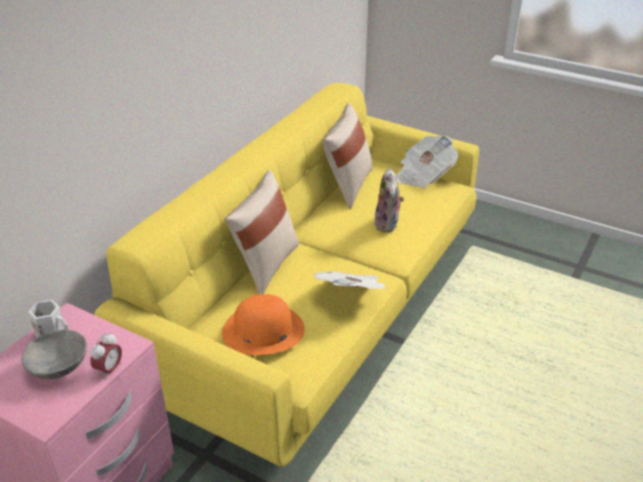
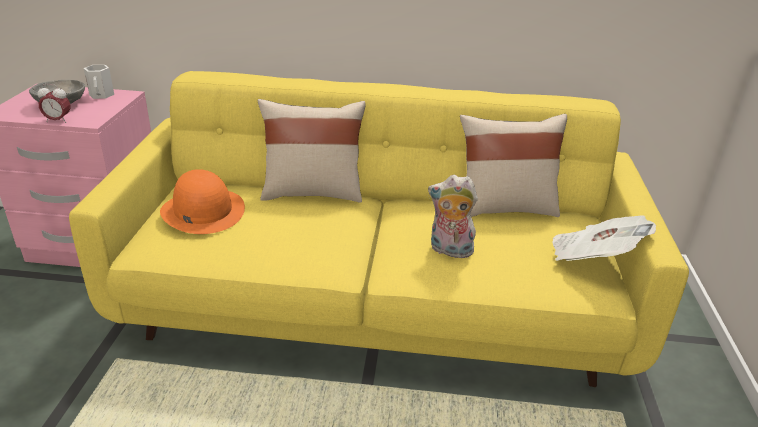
camera: 65 degrees right, 5 degrees down
newspaper [314,271,387,289] -> none
plush toy [375,168,404,232] -> plush toy turned 45 degrees clockwise [428,174,478,258]

